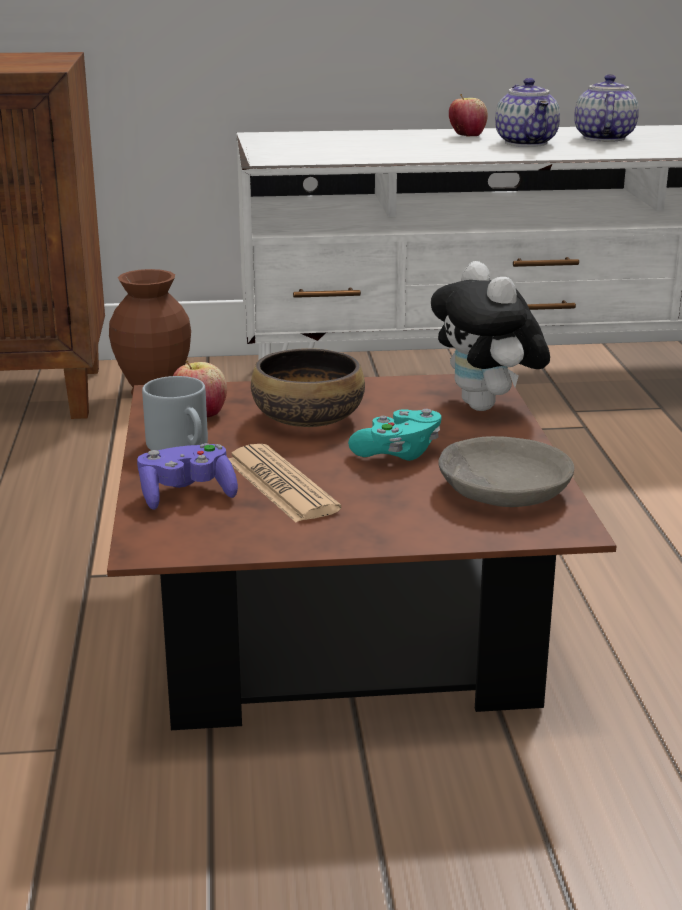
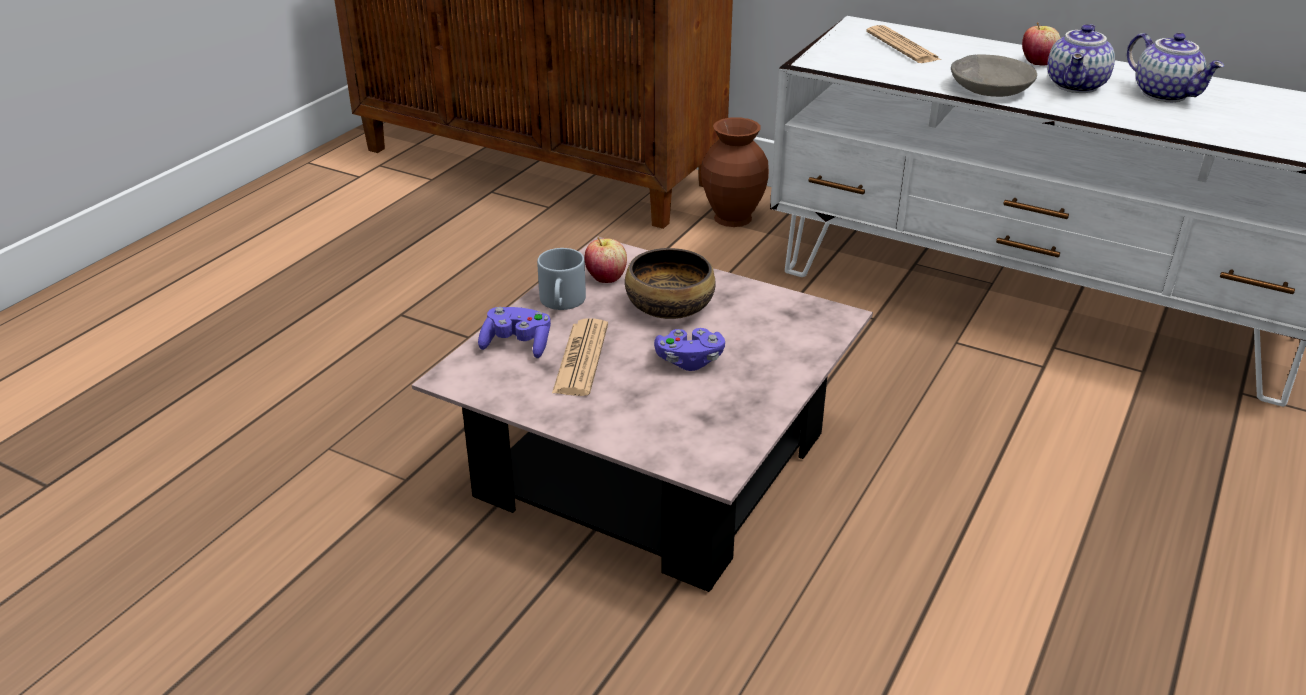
camera: 35 degrees right, 10 degrees up
brown coffee table [107,374,617,730] -> pink coffee table [412,236,873,592]
turquoise game controller [348,409,442,461] -> purple game controller [654,328,725,371]
plush toy [431,261,550,411] -> none
grey bowl [438,436,574,507] -> grey bowl moved to [951,54,1037,97]
teapot [574,74,639,142] -> teapot turned 105 degrees clockwise [1127,33,1224,102]
none -> newspaper [866,25,941,63]

